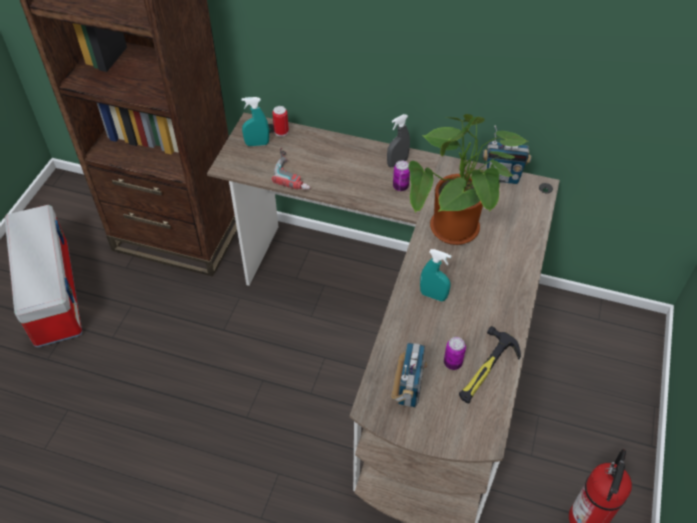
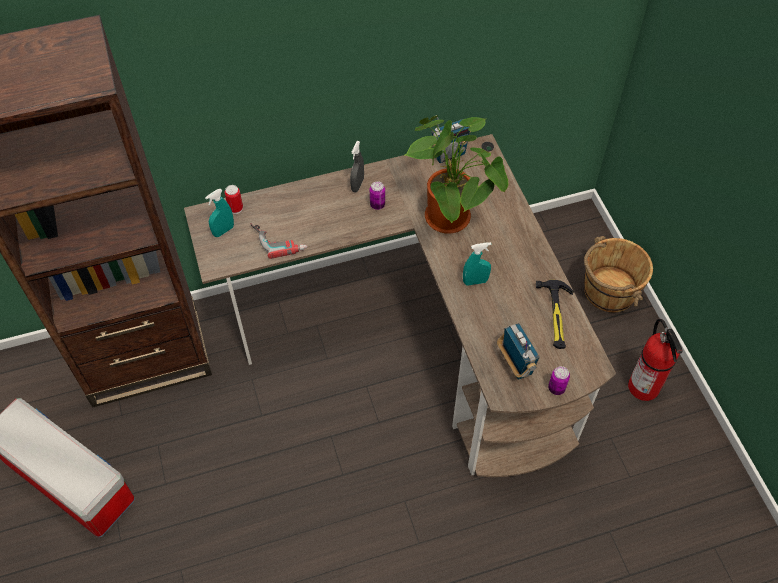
camera: 35 degrees left, 5 degrees up
can [444,337,466,370] -> can moved to [548,366,570,395]
none -> brown bucket [584,236,653,312]

